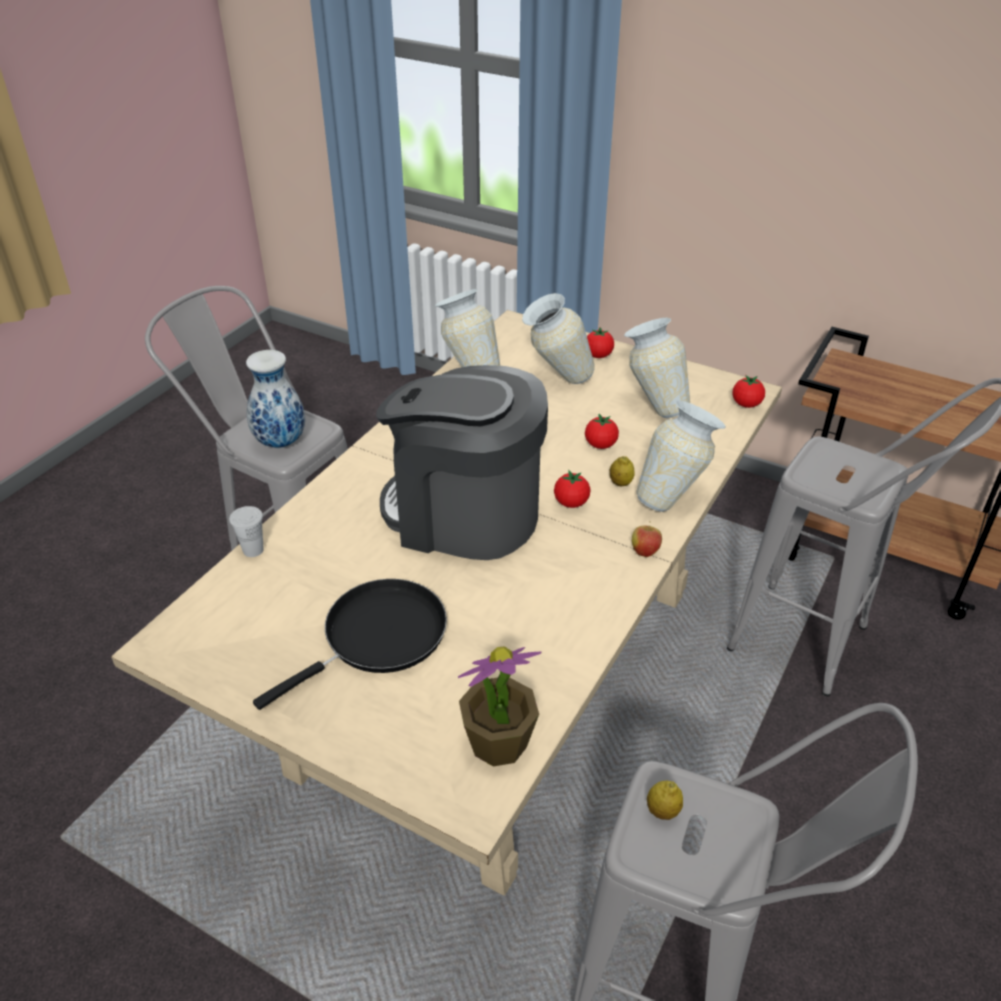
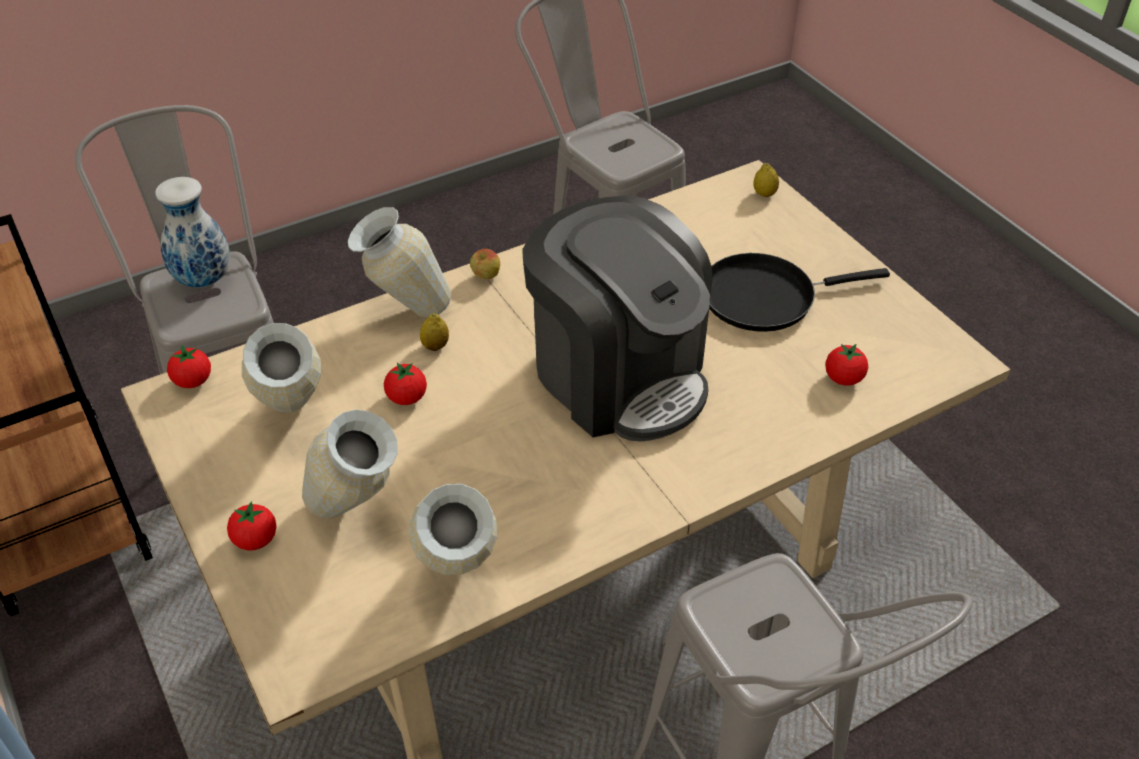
camera: 150 degrees left, 5 degrees up
white cup [229,506,264,557] -> none
vase [246,350,305,448] -> vase moved to [155,177,230,288]
potted plant [458,646,541,766] -> none
tomato [554,470,591,508] -> tomato moved to [825,344,868,386]
lemon [647,781,683,820] -> lemon moved to [753,163,779,197]

